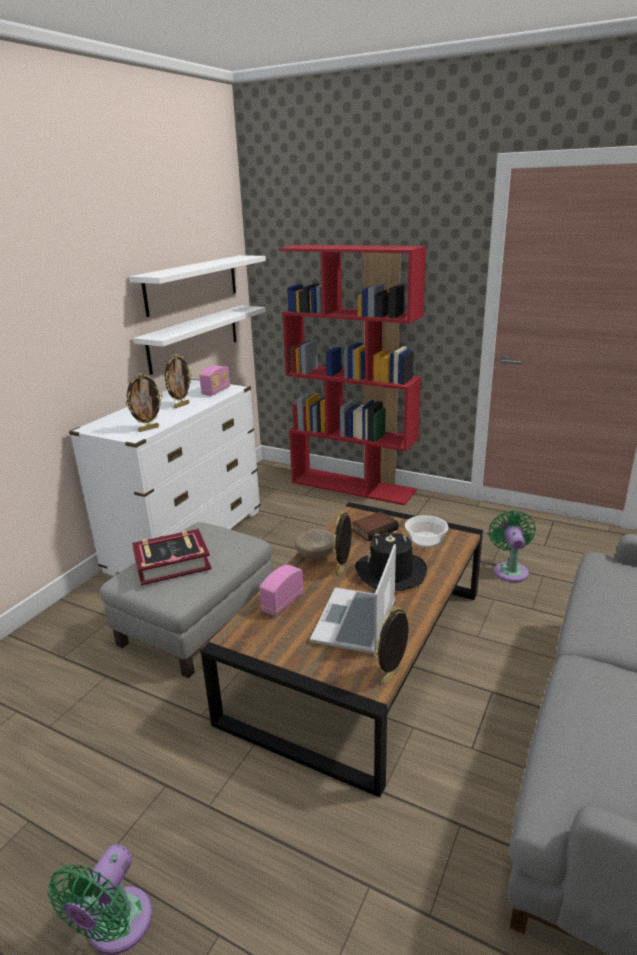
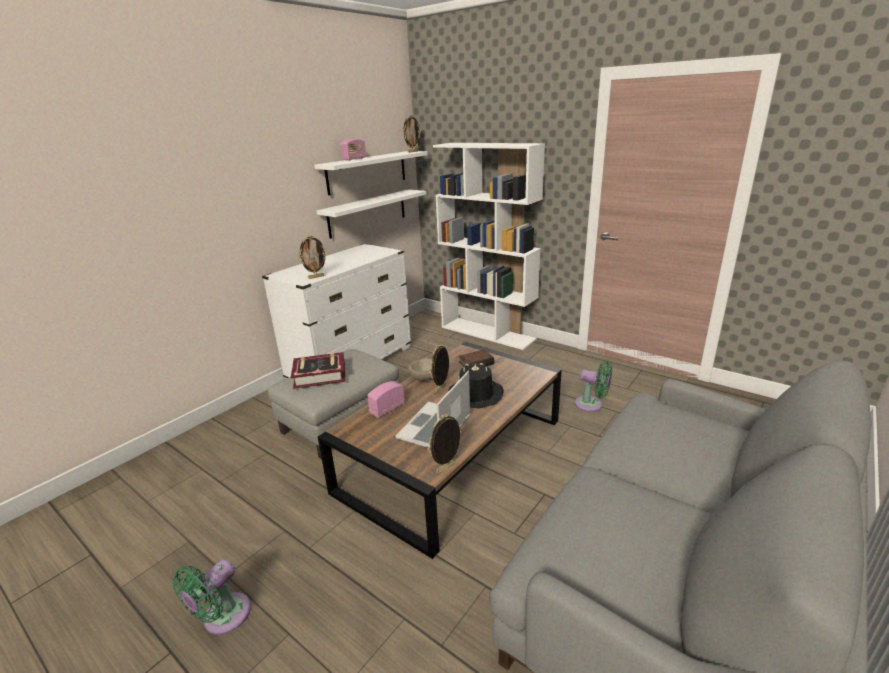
camera: 10 degrees right, 0 degrees up
picture frame [164,354,192,409] -> picture frame moved to [403,115,421,153]
radio [199,366,230,396] -> radio moved to [340,139,366,161]
red bookcase [279,245,426,506] -> white bookcase [433,143,545,350]
bowl [405,515,448,548] -> none
green fan [488,510,536,582] -> green fan turned 105 degrees clockwise [575,361,612,412]

